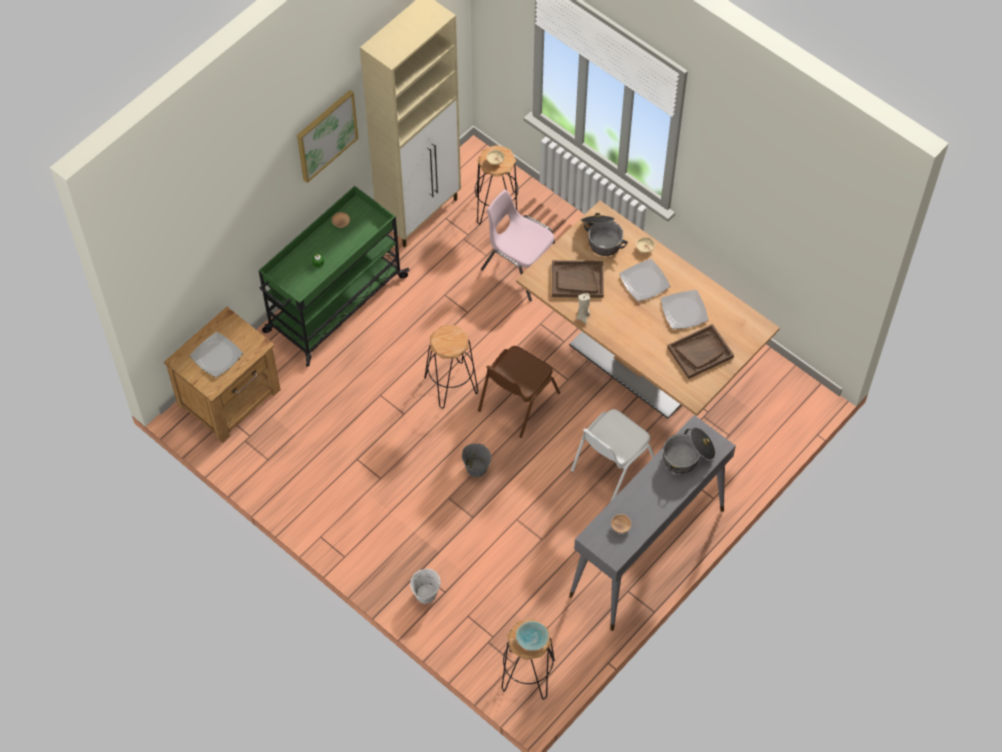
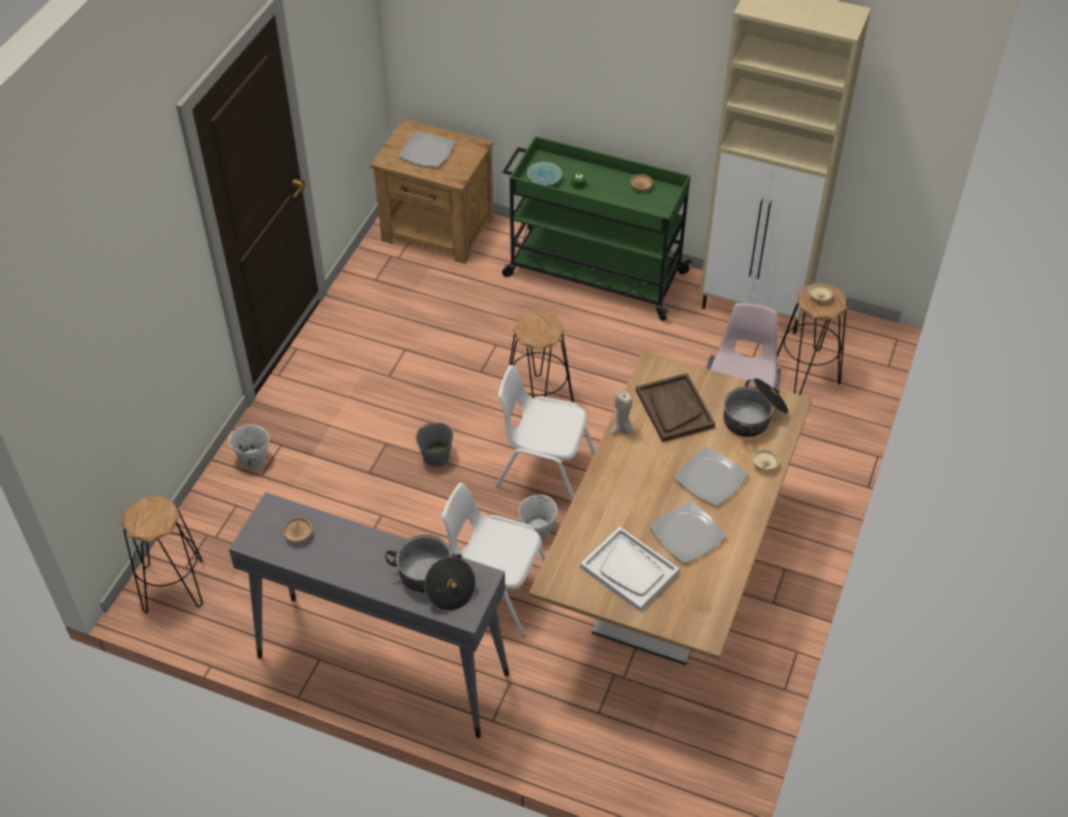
camera: 70 degrees right, 10 degrees down
picture [297,90,359,183] -> none
brown chair [478,346,560,438] -> white chair [495,365,595,500]
turquoise bowl [516,621,548,651] -> turquoise bowl moved to [527,162,562,185]
brown tray [667,324,734,379] -> white tray [580,526,679,611]
none -> white bucket [519,495,557,541]

